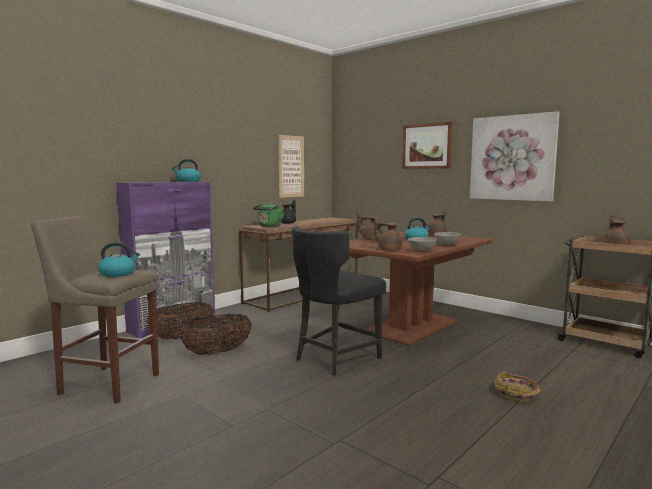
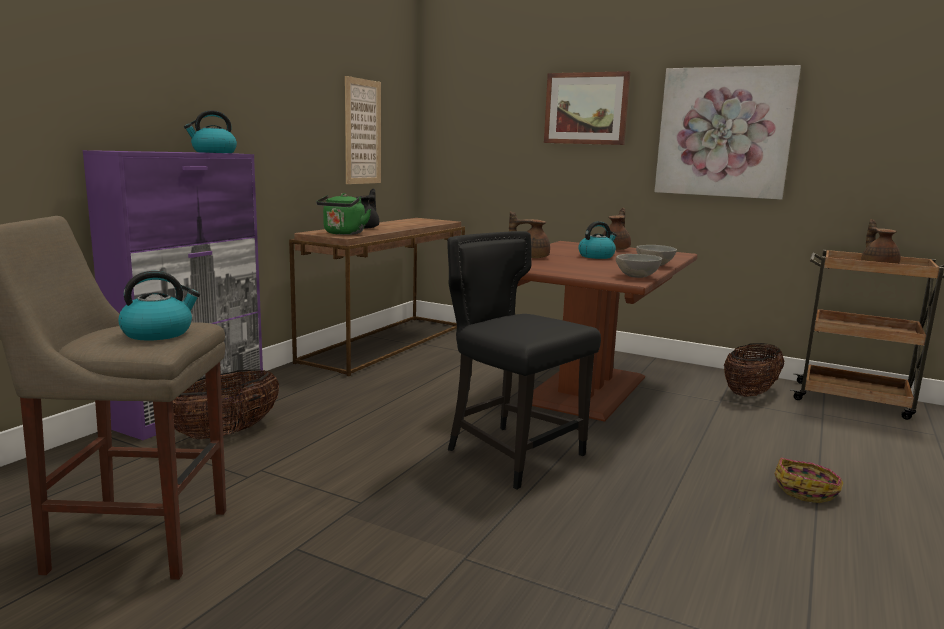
camera: 15 degrees left, 5 degrees up
basket [180,314,252,355] -> basket moved to [724,343,784,397]
black chair [292,226,386,375] -> black chair turned 105 degrees clockwise [447,231,601,489]
brown teapot [374,217,402,251] -> none

